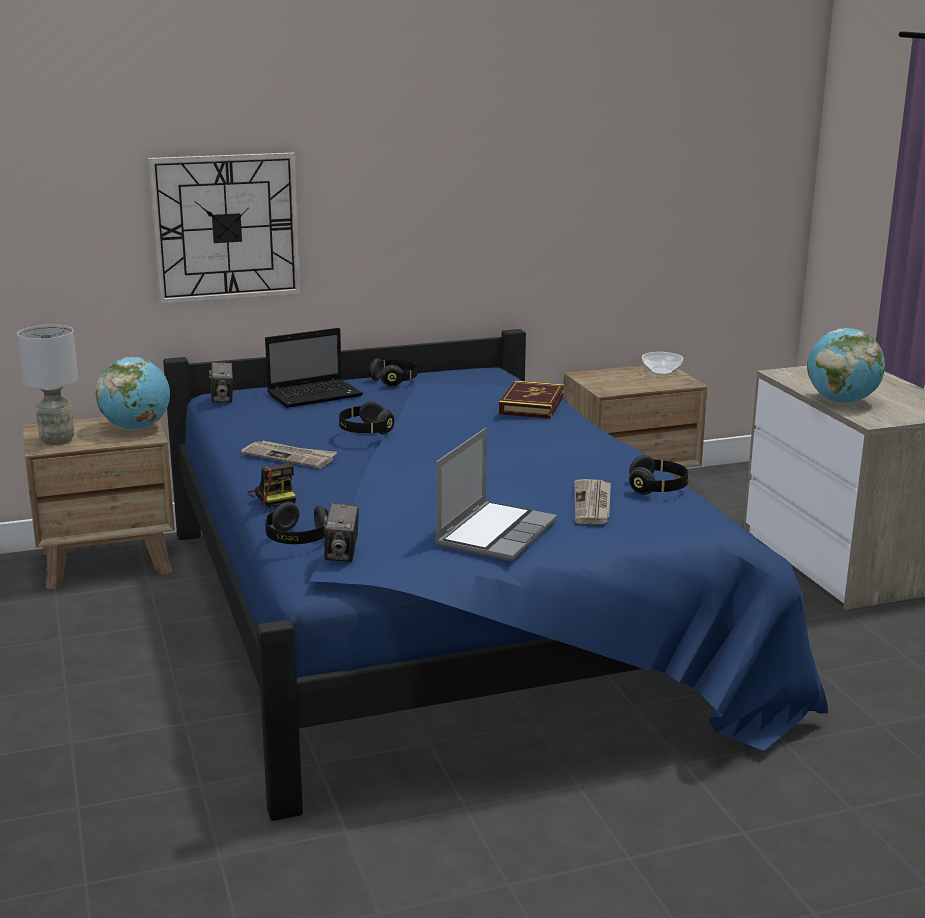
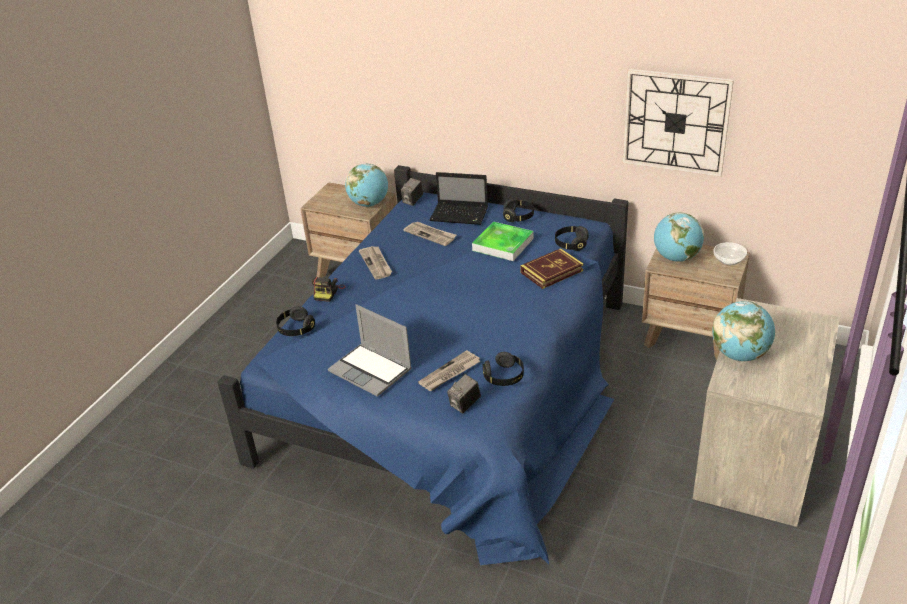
camera: 45 degrees right, 15 degrees up
grey table lamp [17,325,78,445] -> none
wall clock [148,153,301,304] -> wall clock moved to [622,69,734,177]
camera [324,503,359,562] -> camera moved to [447,374,481,414]
black headphones [339,401,394,435] -> black headphones moved to [555,226,589,251]
laptop [435,428,557,561] -> laptop turned 60 degrees clockwise [328,304,412,397]
none -> newspaper [404,221,456,246]
none -> tray [472,221,534,261]
none -> globe [654,212,704,262]

